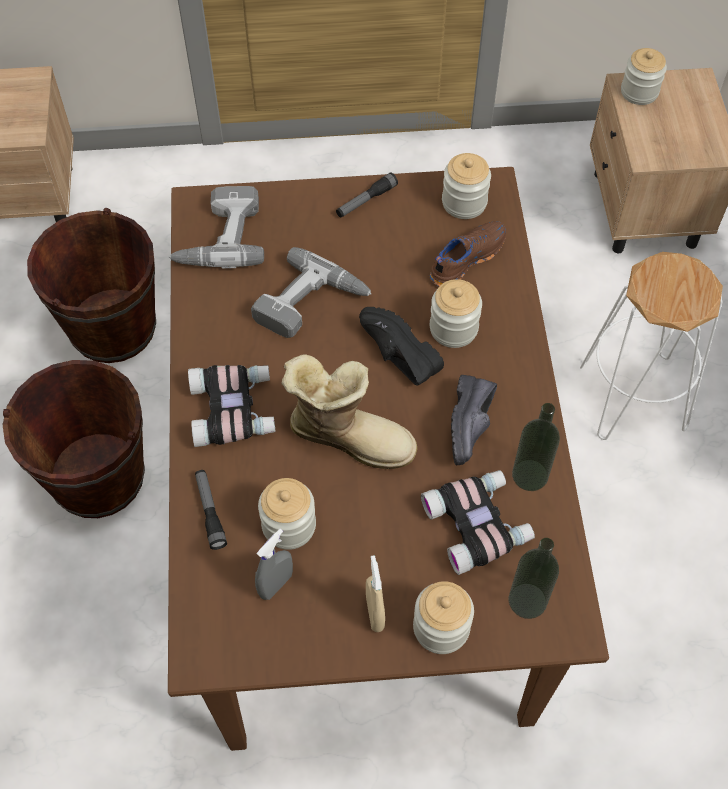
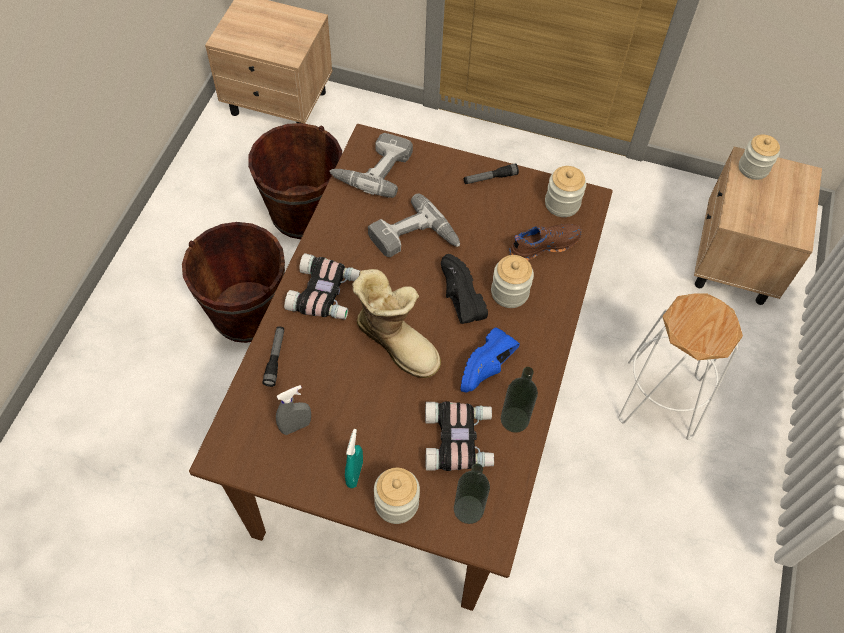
camera: 20 degrees right, 0 degrees up
jar [258,478,316,550] -> none
beige spray bottle [366,555,385,632] -> turquoise spray bottle [345,429,363,488]
black shoe [451,375,497,465] -> blue shoe [461,327,520,393]

